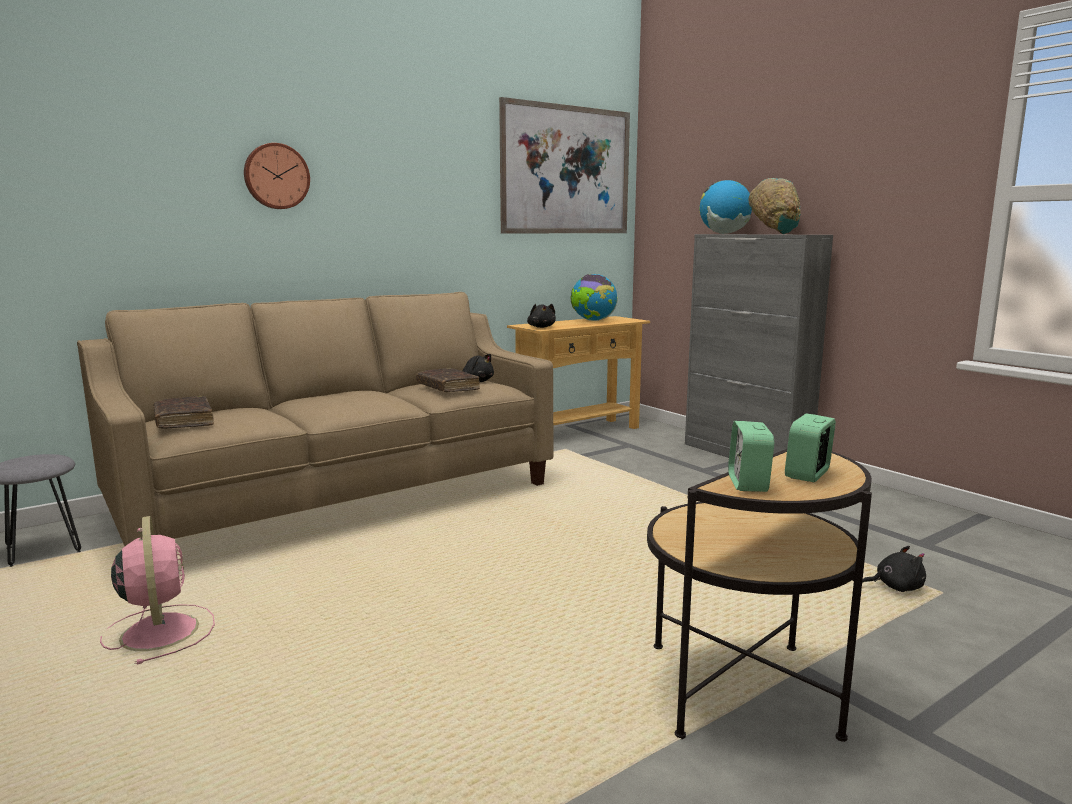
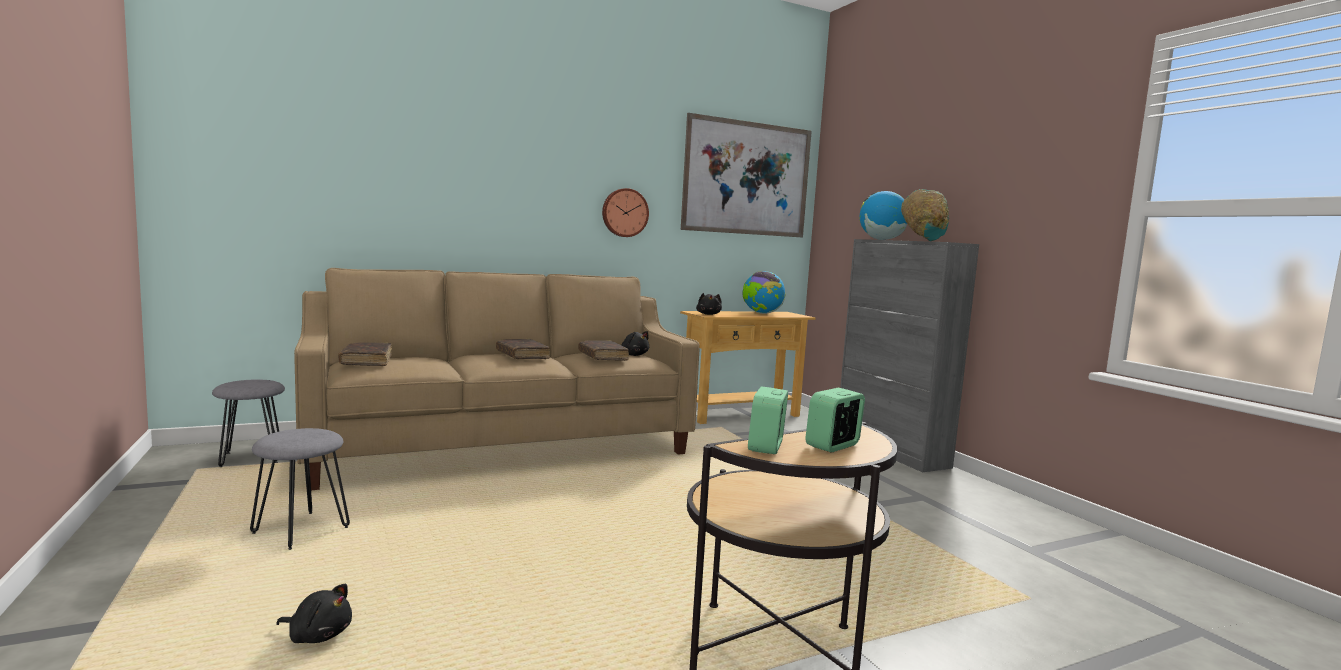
camera: 10 degrees right, 5 degrees down
pink fan [100,516,215,665] -> grey stool [250,428,350,550]
wall clock [244,143,310,209] -> wall clock moved to [602,188,649,237]
black plush toy [862,546,926,592] -> black plush toy moved to [276,584,352,643]
none -> brown book [496,339,550,359]

